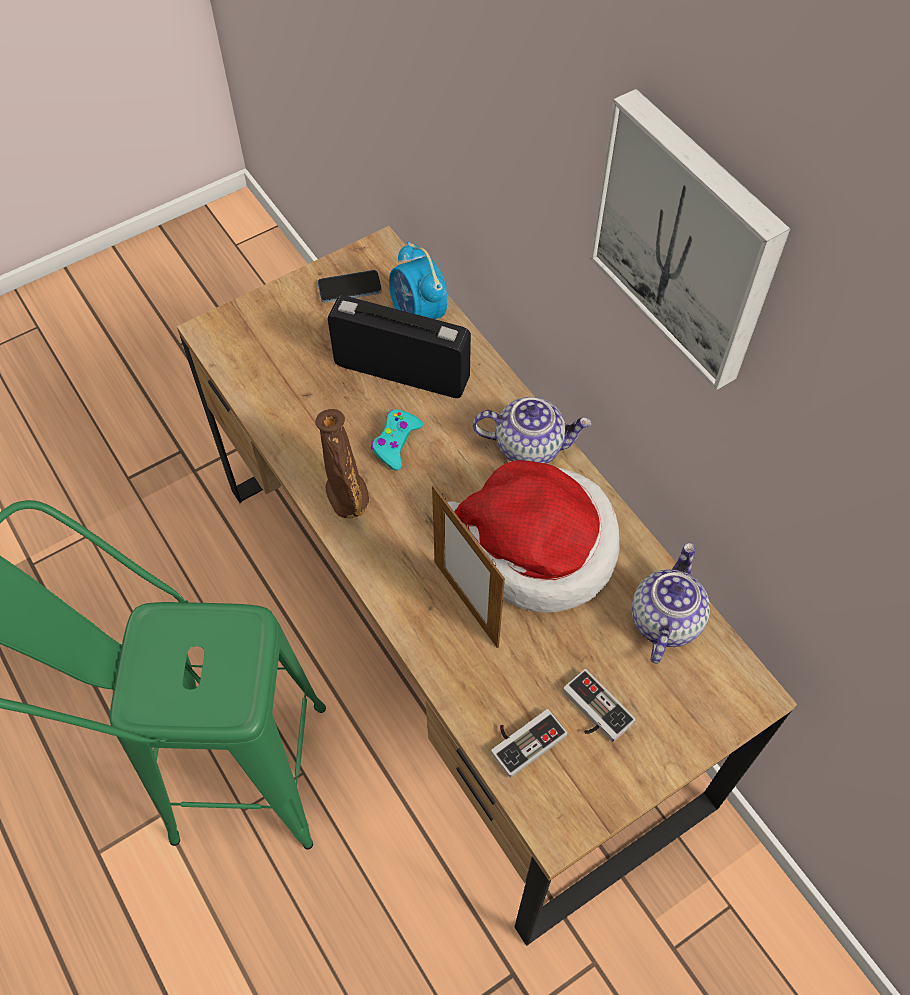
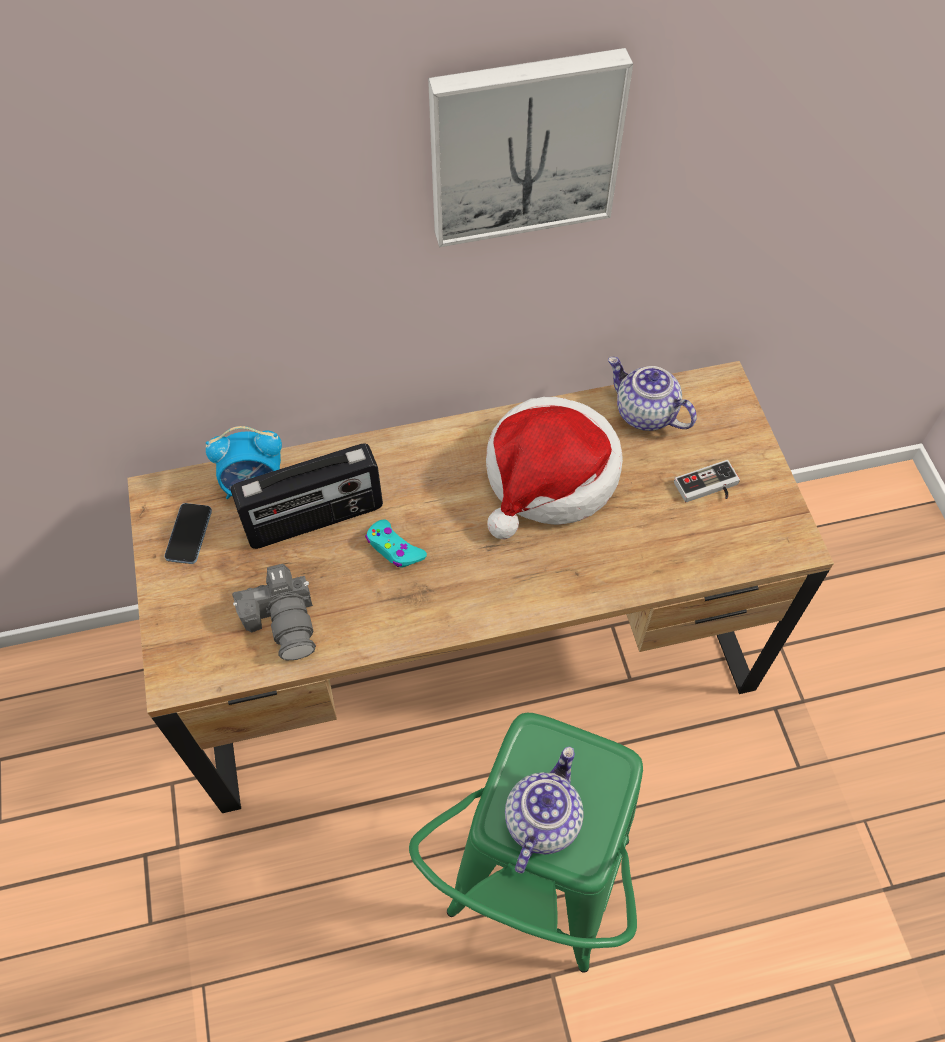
camera: 70 degrees left, 0 degrees up
brown vase [315,409,369,518] -> none
radio [328,295,471,398] -> radio turned 150 degrees counterclockwise [231,443,383,549]
picture frame [432,485,505,648] -> none
teapot [473,397,592,464] -> teapot moved to [505,746,584,874]
game controller [491,709,568,778] -> none
none -> camera [232,564,316,661]

